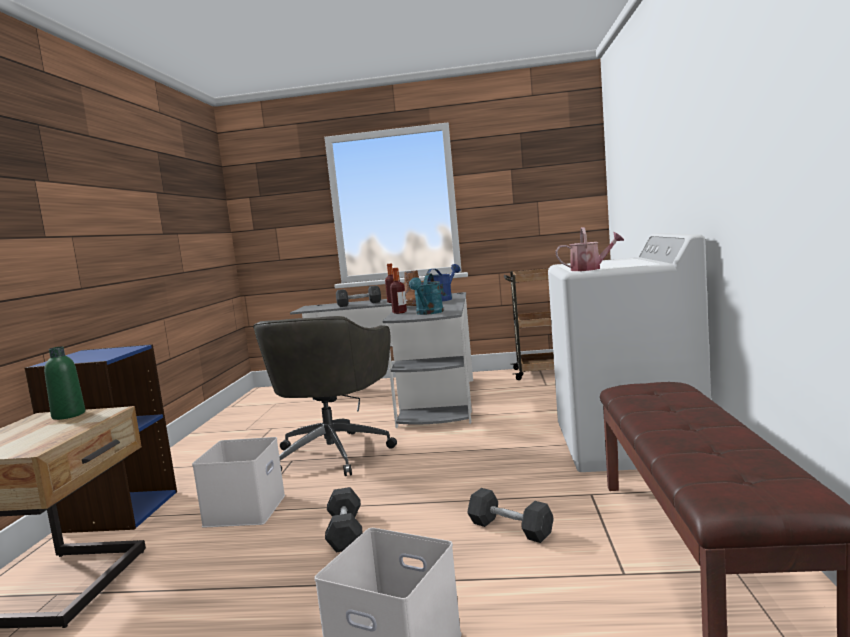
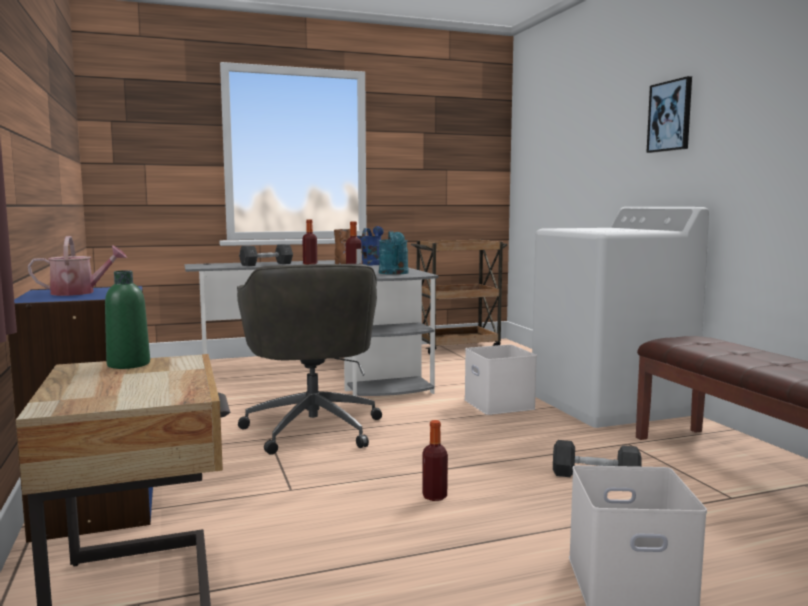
camera: 25 degrees left, 0 degrees up
white storage box [192,437,285,528] -> white storage box moved to [464,345,537,415]
grey dumbbell [325,487,362,553] -> bottle [422,420,448,501]
watering can [555,227,624,271] -> watering can moved to [28,236,127,296]
none -> picture [646,76,692,153]

